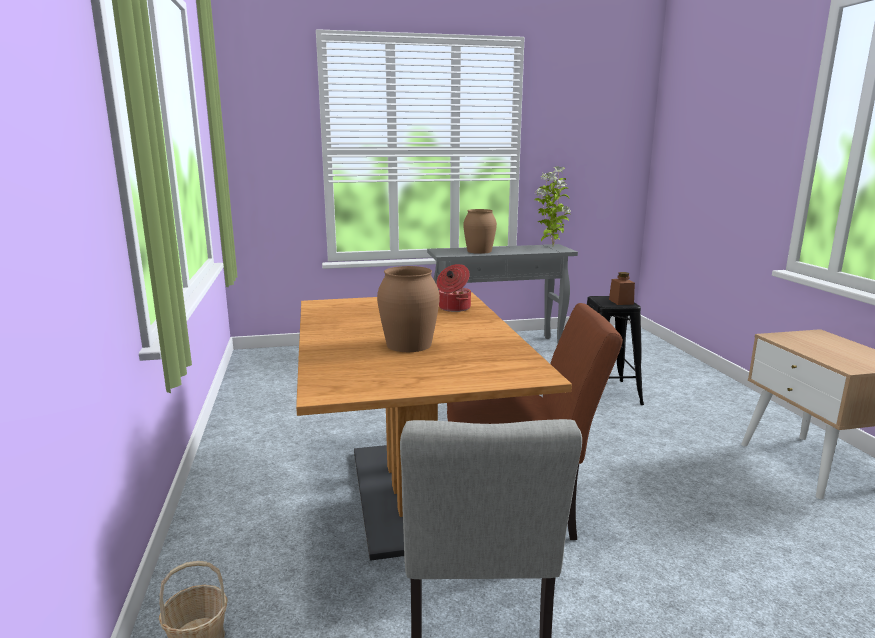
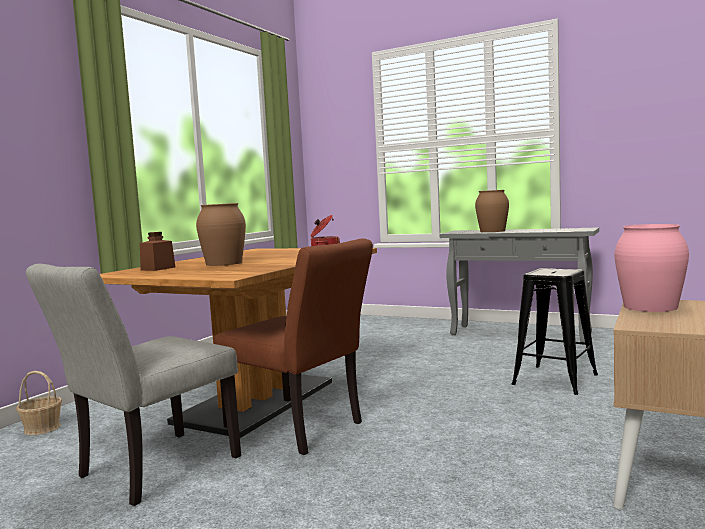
camera: 40 degrees right, 10 degrees down
potted plant [534,166,571,246] -> none
brown jar [609,272,635,305] -> brown jar moved to [140,232,176,271]
none -> pink vase [614,224,689,312]

